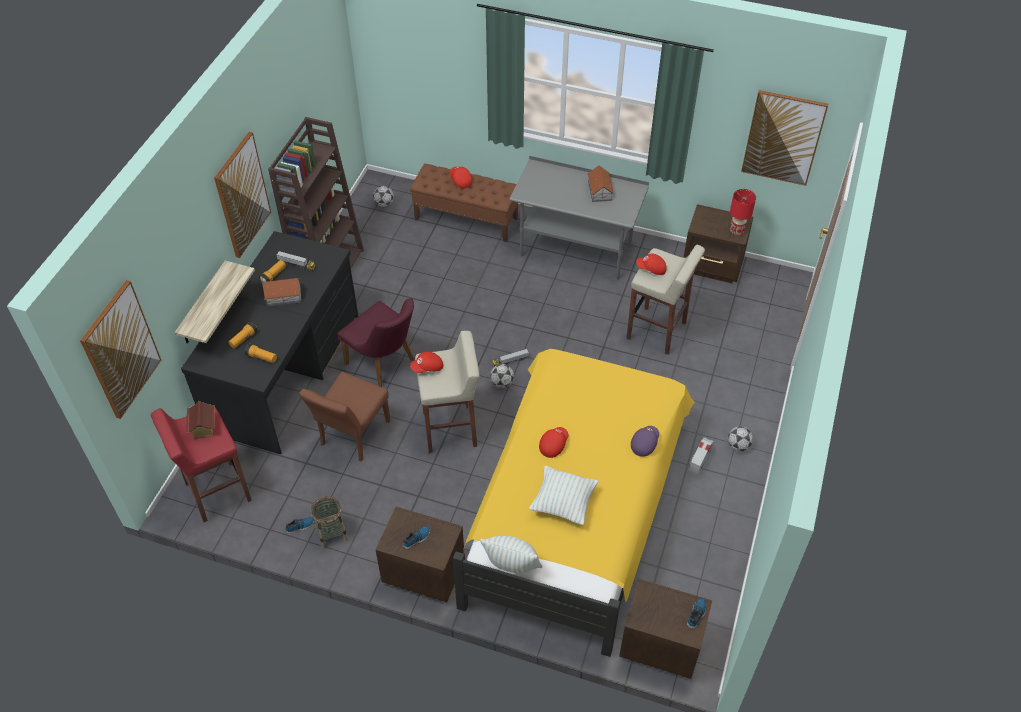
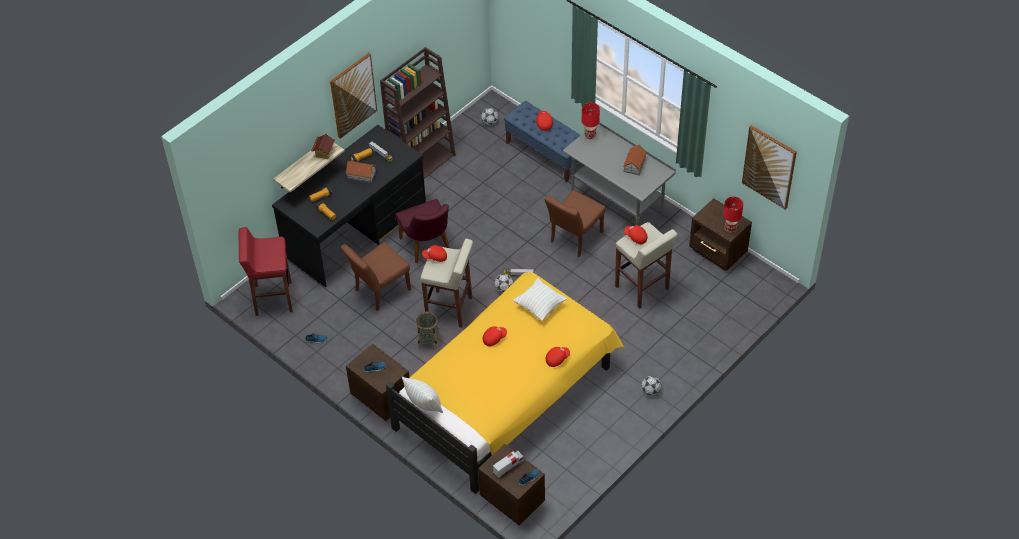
camera: 25 degrees right, 0 degrees up
picture [80,280,161,419] -> none
toy house [186,401,214,438] -> toy house moved to [311,134,335,159]
basket [311,496,348,549] -> basket moved to [416,312,439,349]
brown bench [410,164,518,242] -> blue bench [504,101,584,182]
pillow [529,466,598,525] -> pillow moved to [513,278,567,321]
purple cap [631,426,659,457] -> red cap [546,347,570,367]
toy truck [689,437,713,475] -> toy truck moved to [493,451,524,478]
none -> brown chair [545,190,605,257]
none -> red table lamp [582,103,600,139]

